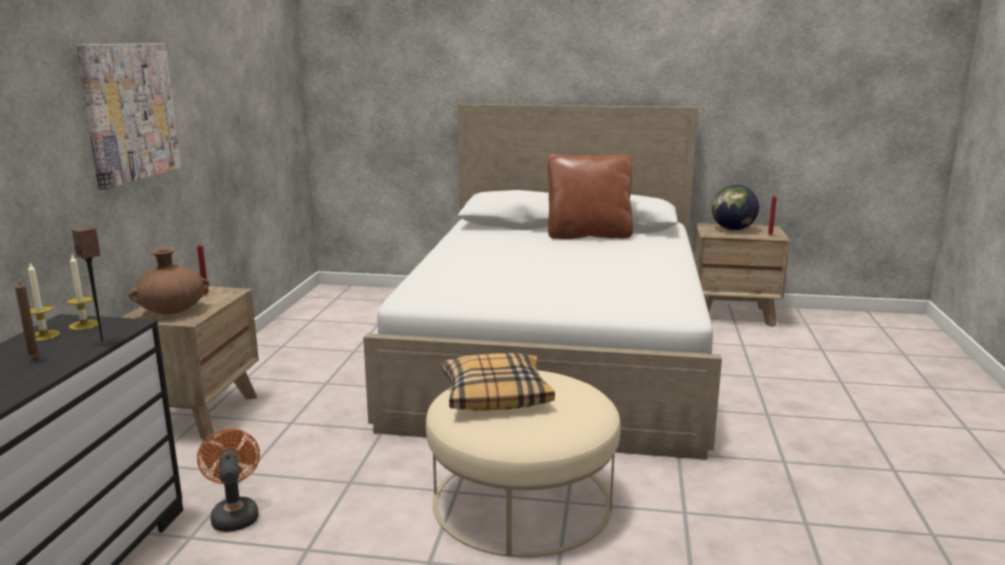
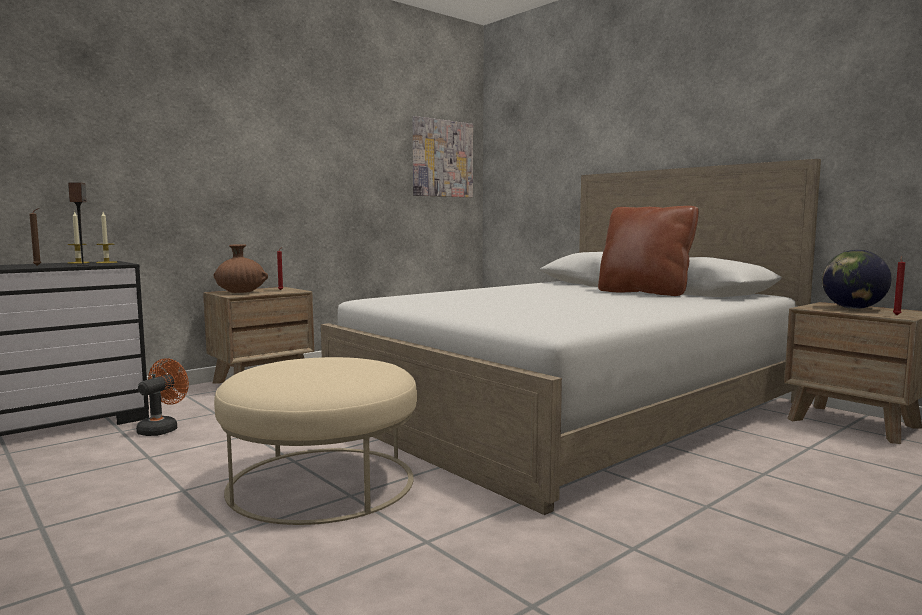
camera: 40 degrees right, 10 degrees down
picture [76,43,181,190] -> picture moved to [413,116,473,197]
pillow [441,353,555,411] -> none

